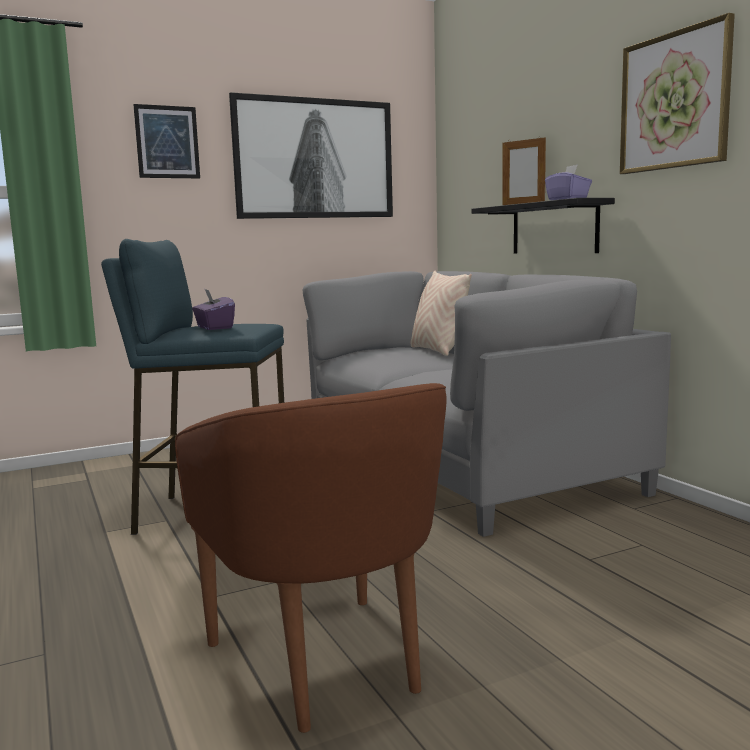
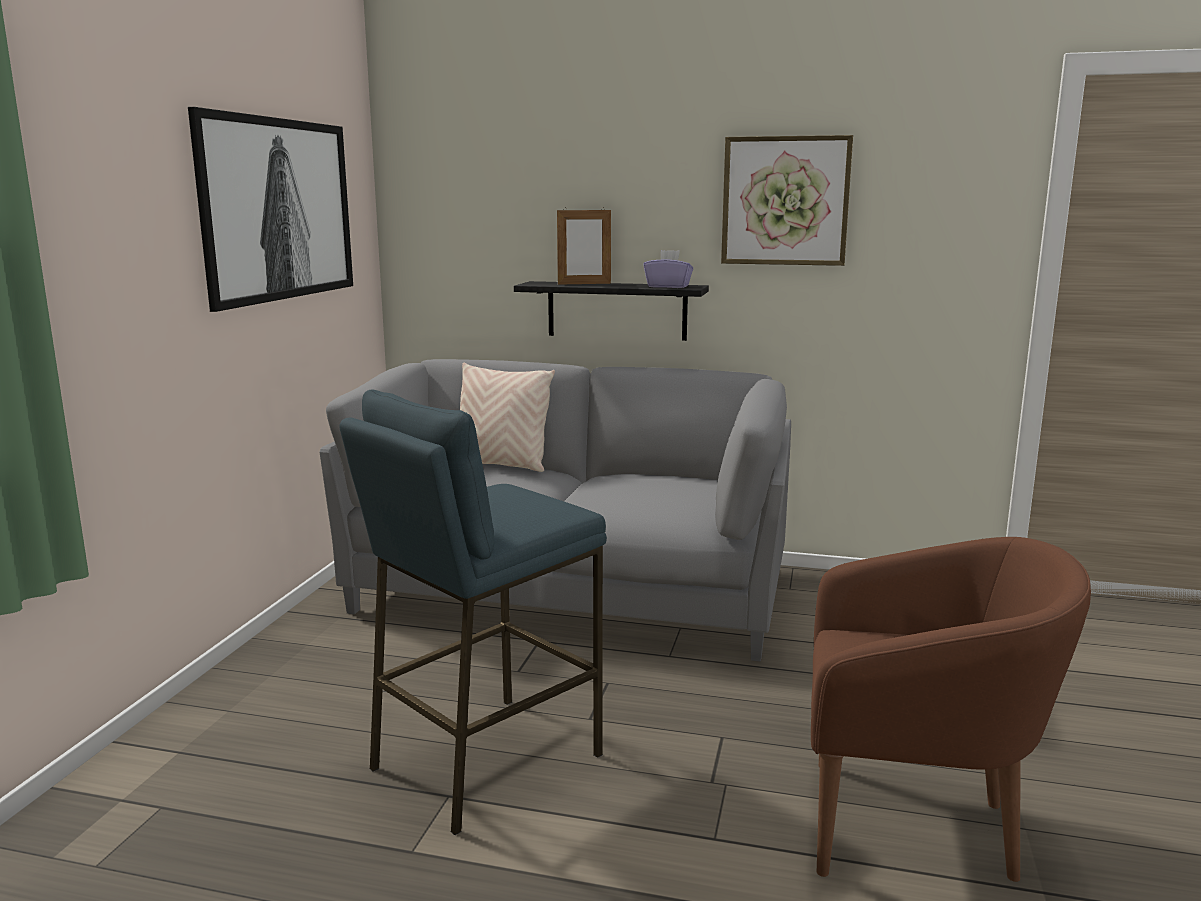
camera: 50 degrees left, 5 degrees up
picture [133,104,200,178] -> none
purple tissue box [192,289,235,330] -> none

